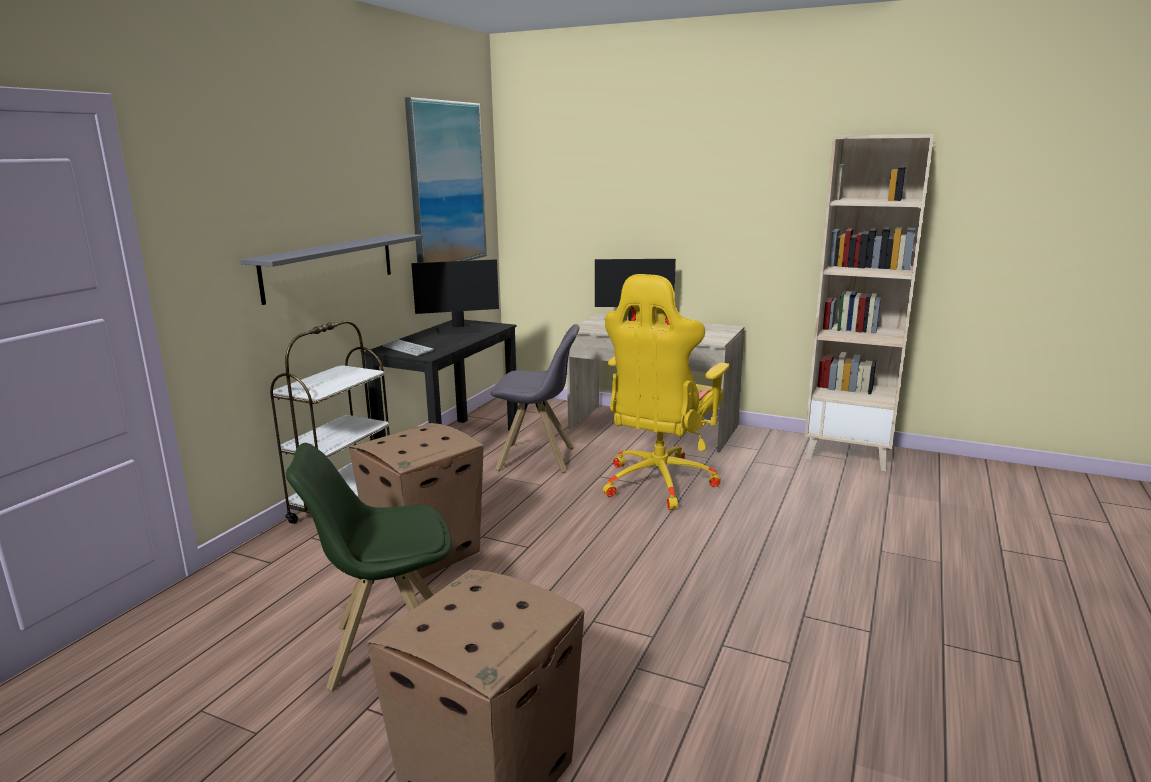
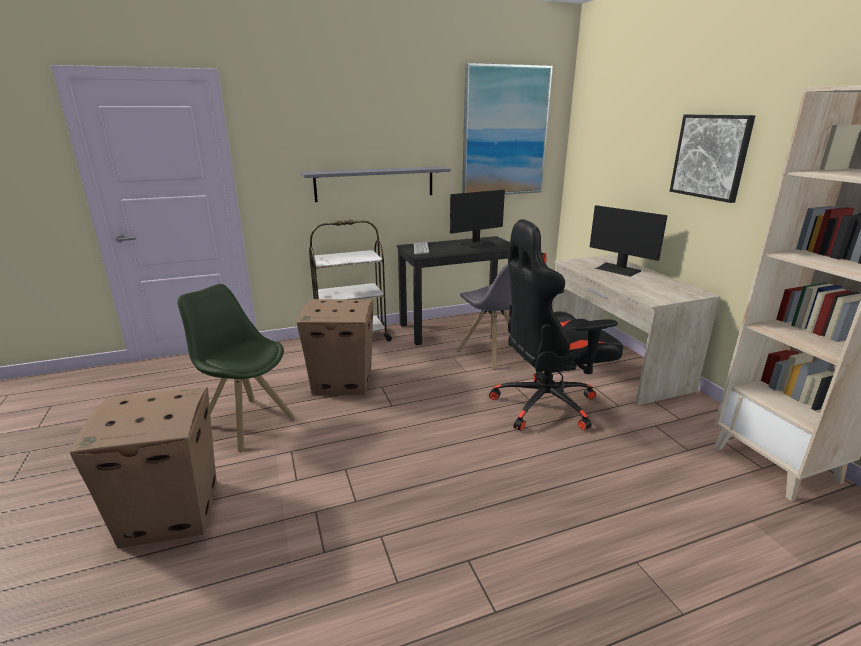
camera: 45 degrees right, 5 degrees up
monitor [411,259,499,335] -> monitor turned 60 degrees counterclockwise [450,190,505,249]
yellow office chair [603,274,729,510] -> black office chair [489,219,623,431]
none -> picture [670,115,755,203]

